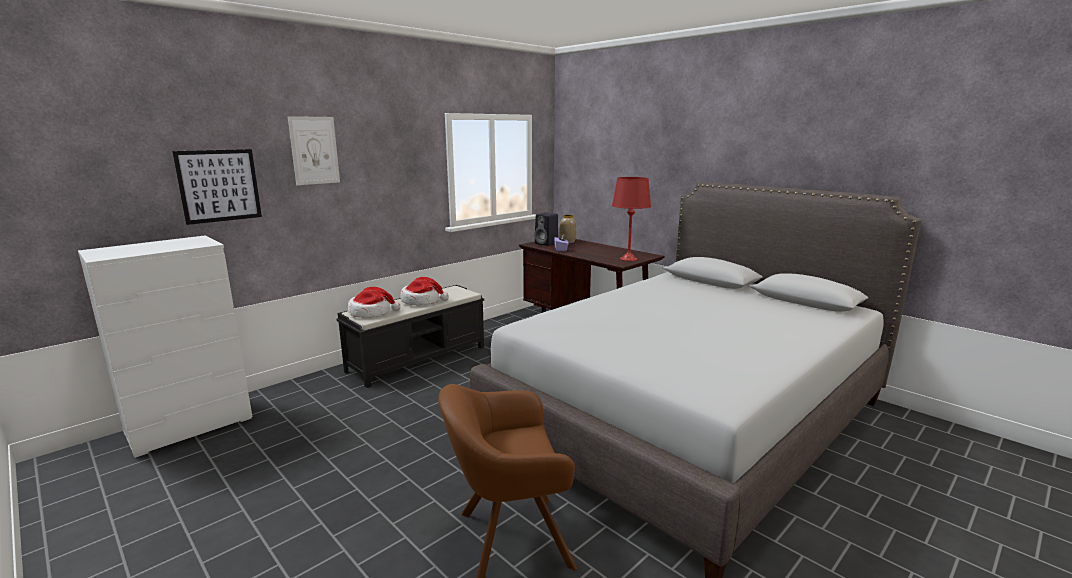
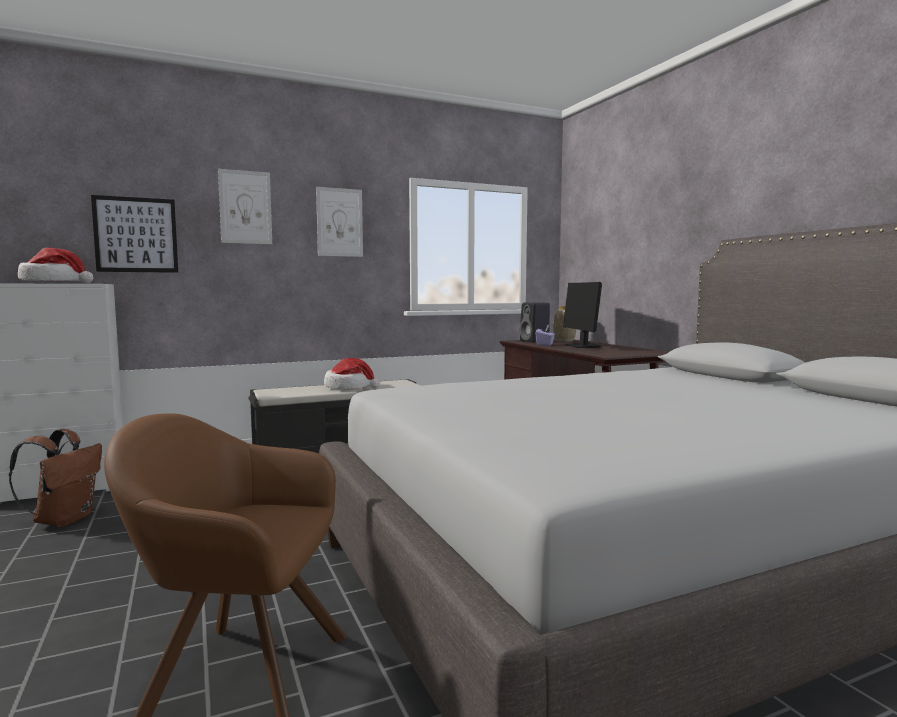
camera: 20 degrees right, 10 degrees down
hat [348,287,400,318] -> hat moved to [18,247,93,284]
red table lamp [612,177,651,261] -> none
none -> brown backpack [9,429,102,527]
none -> picture [316,187,363,257]
none -> monitor [563,282,602,348]

